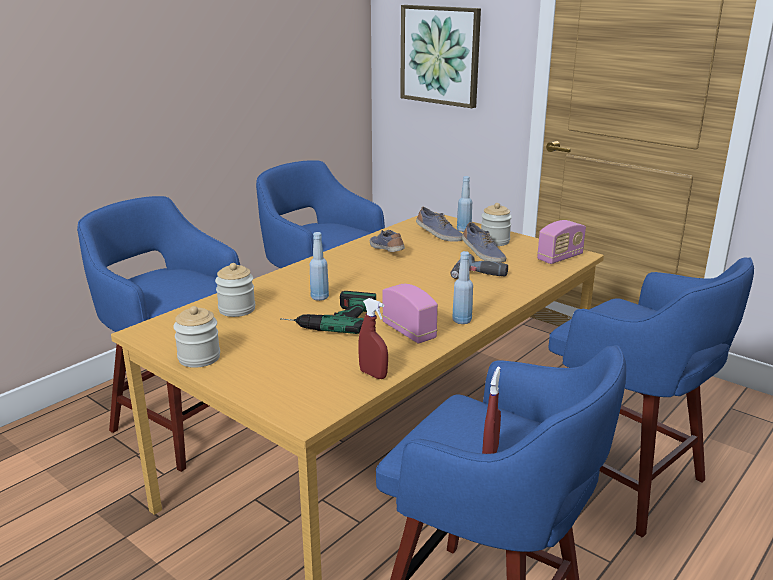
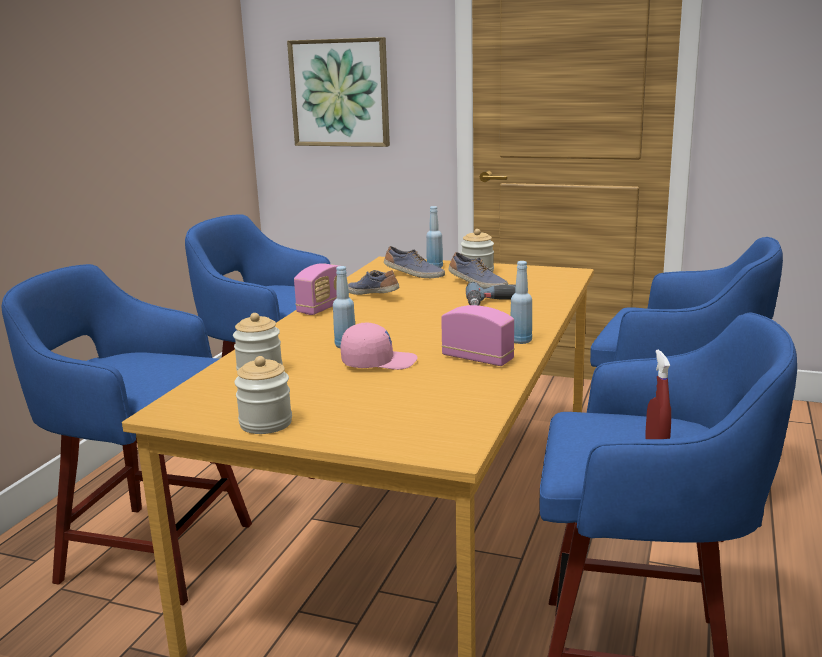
camera: 20 degrees left, 5 degrees down
power drill [280,291,376,334] -> pink cap [341,323,417,370]
red spray bottle [358,298,388,379] -> none
radio [537,220,586,264] -> radio moved to [294,263,339,315]

